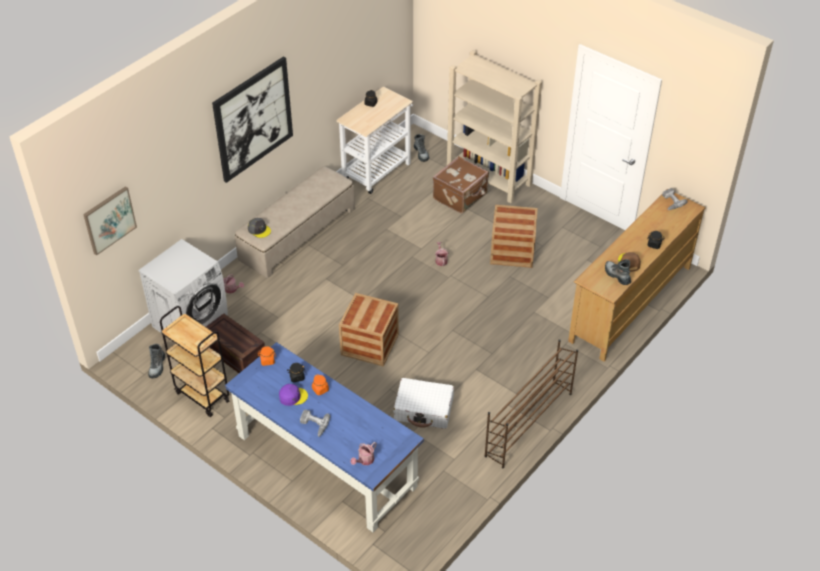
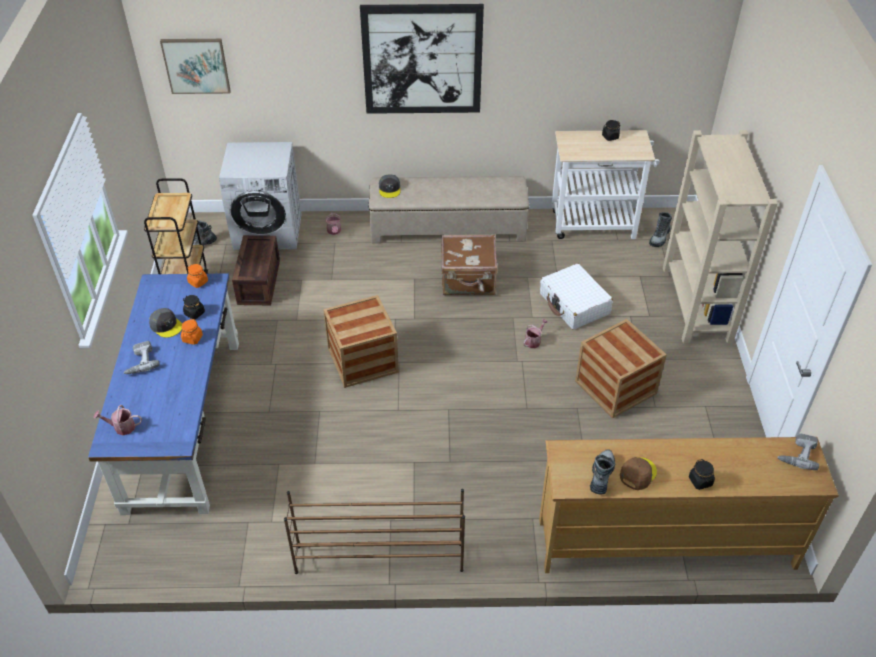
camera: 50 degrees right, 0 degrees up
purple cap [279,384,308,406] -> grey cap [149,308,182,338]
white suitcase [393,378,454,429] -> white suitcase moved to [540,264,613,330]
brown suitcase [433,156,489,213] -> brown suitcase moved to [441,234,498,295]

